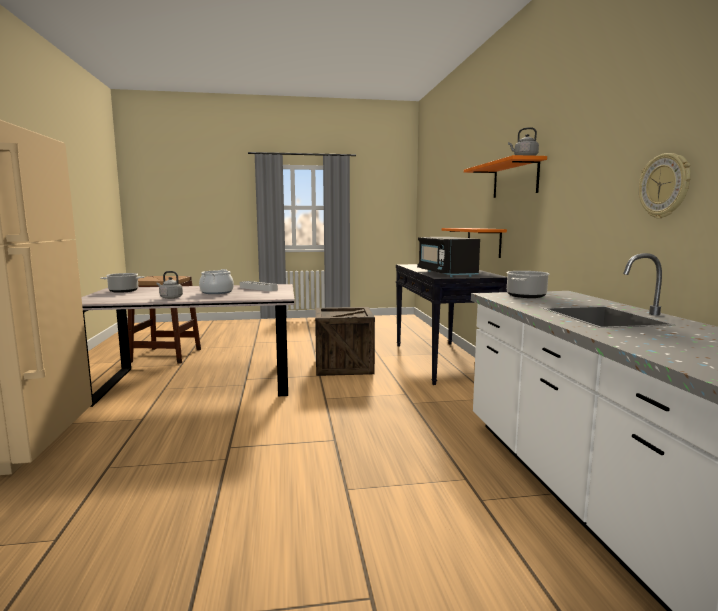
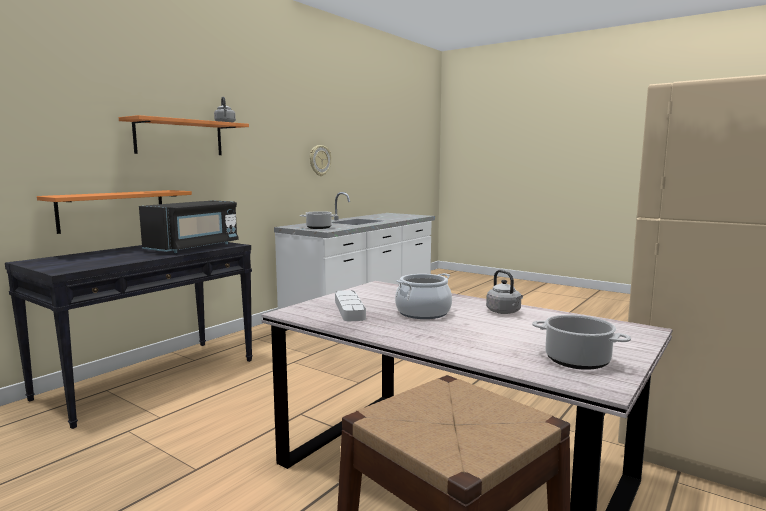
camera: 135 degrees left, 0 degrees up
crate [315,307,375,376] -> none

